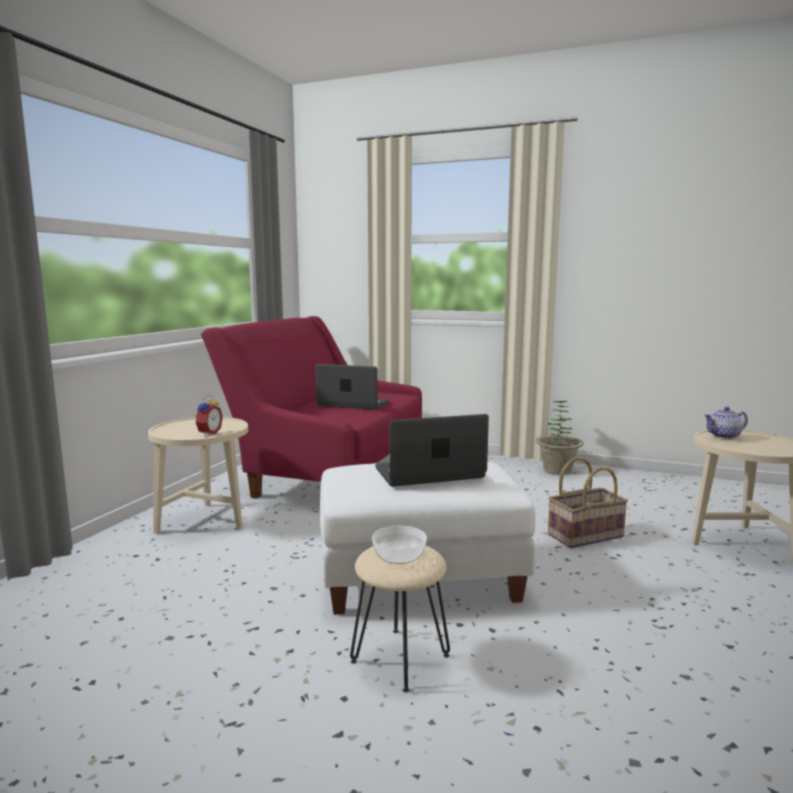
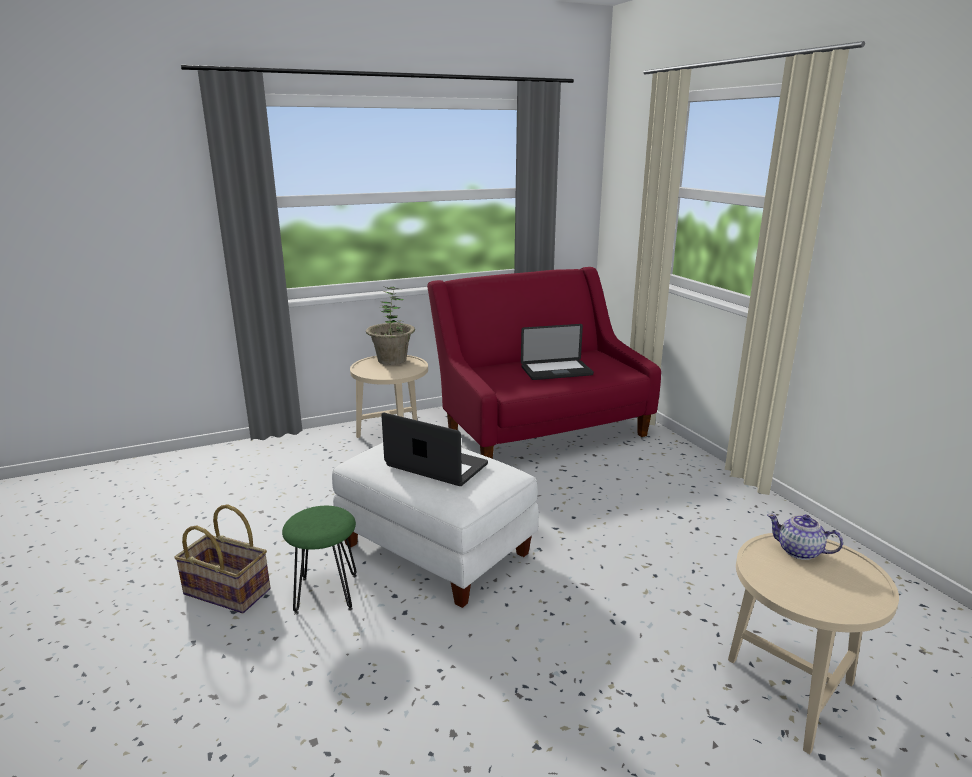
camera: 45 degrees right, 10 degrees up
alarm clock [194,395,223,436] -> none
laptop [315,364,389,410] -> laptop turned 105 degrees clockwise [521,324,594,380]
beige stool [350,545,450,693] -> green stool [282,506,357,615]
bowl [372,526,427,564] -> none
potted plant [535,401,584,475] -> potted plant moved to [366,287,415,365]
basket [548,457,628,548] -> basket moved to [174,504,270,613]

